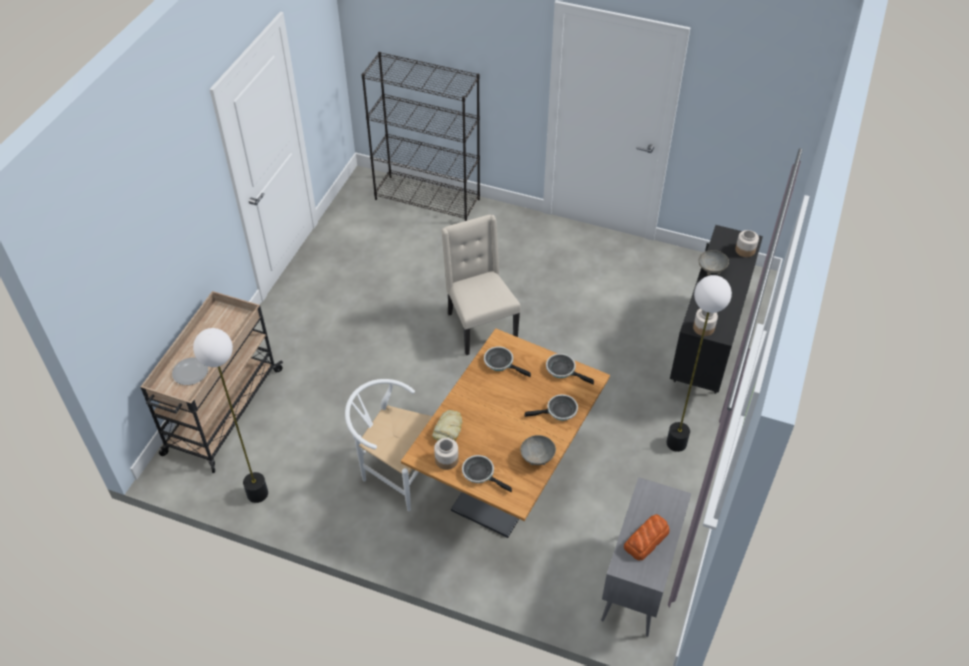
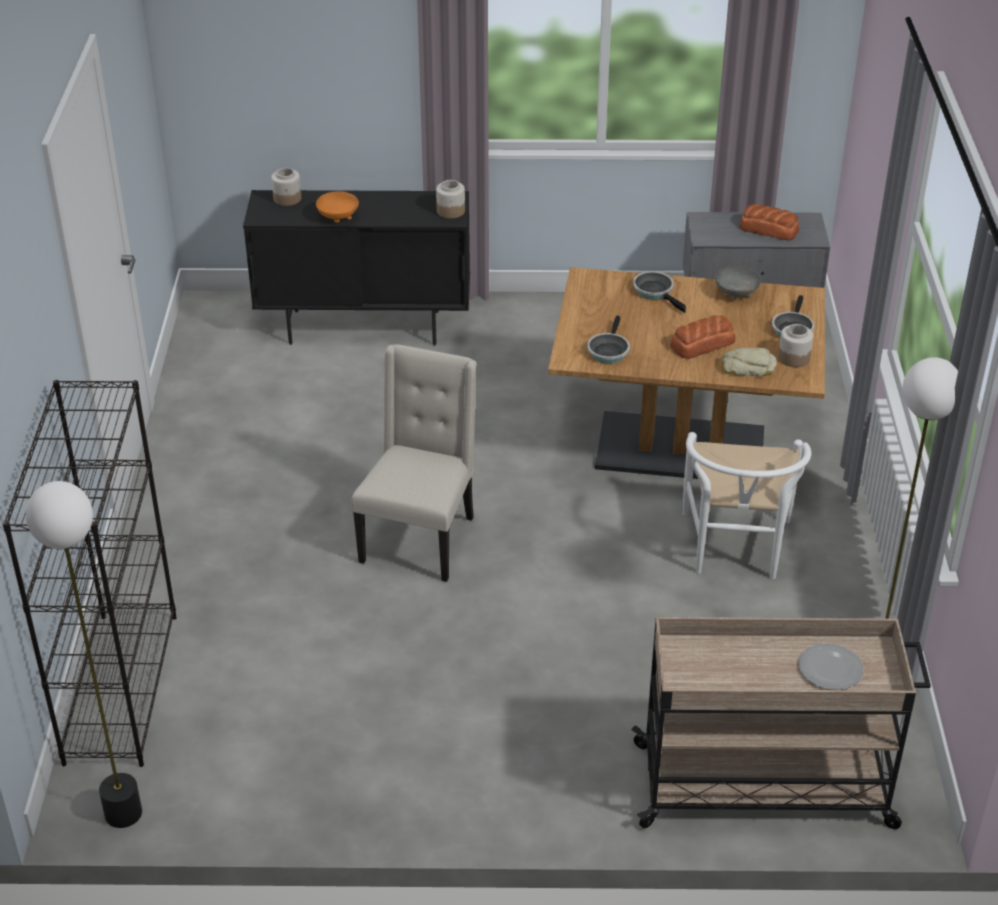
camera: 110 degrees left, 10 degrees down
beige chair [441,215,521,355] -> beige chair turned 150 degrees clockwise [352,344,477,582]
frying pan [546,353,594,384] -> none
floor lamp [666,275,732,452] -> floor lamp moved to [26,481,142,828]
grey bowl [699,250,729,275] -> orange bowl [316,191,359,223]
none -> bread [670,315,735,359]

